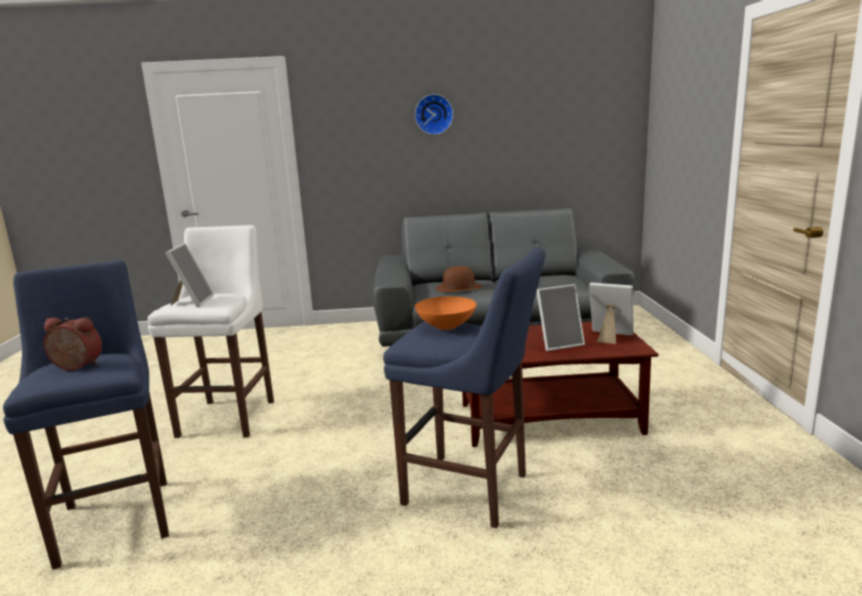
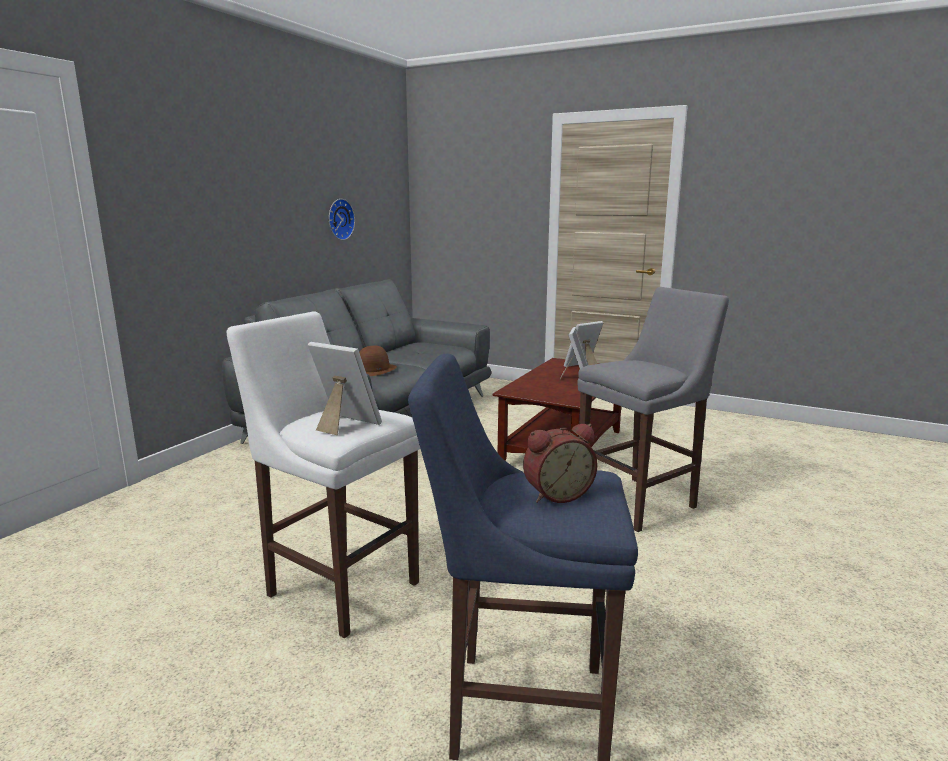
camera: 60 degrees left, 0 degrees up
alarm clock [44,318,102,371] -> alarm clock turned 150 degrees counterclockwise [523,424,598,503]
blue stool [383,248,545,528] -> grey stool [577,287,729,532]
wall clock [415,94,453,135] -> wall clock moved to [329,199,355,240]
orange bowl [415,296,476,330] -> none

